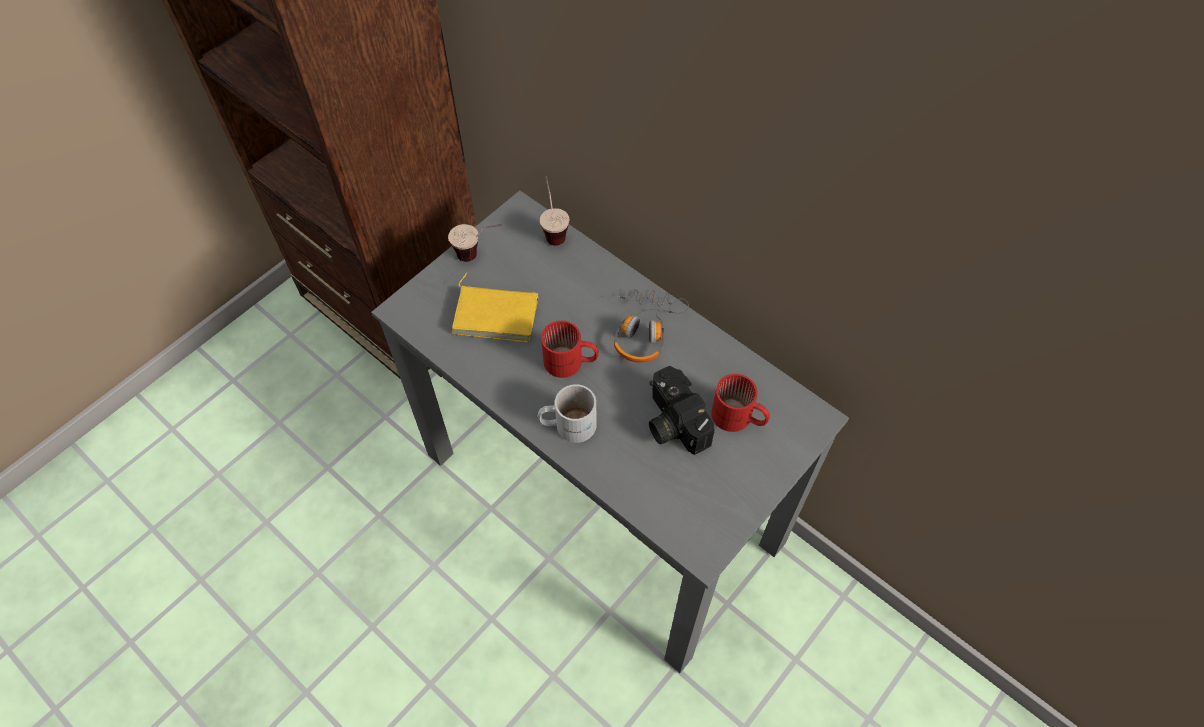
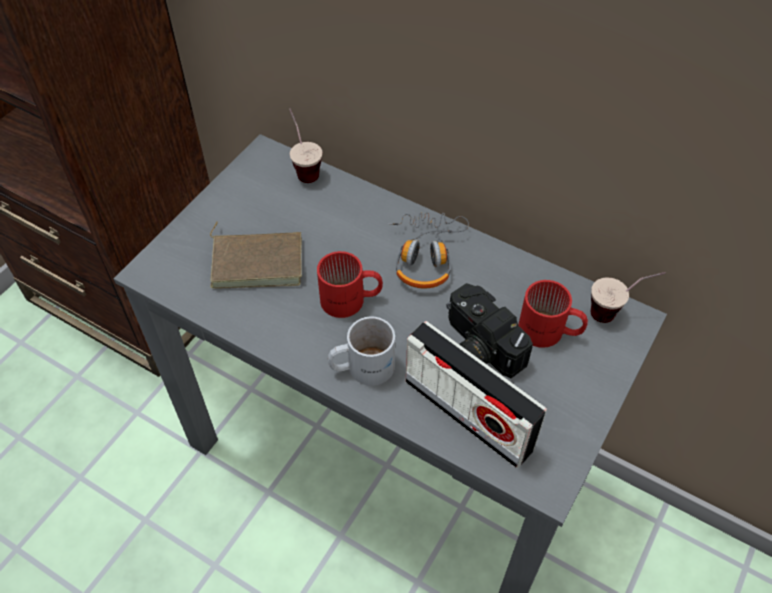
camera: 10 degrees left, 5 degrees down
cup [448,224,502,262] -> cup moved to [591,272,666,323]
yellow book [452,272,538,342] -> brown book [210,221,302,288]
none -> radio [406,321,547,468]

